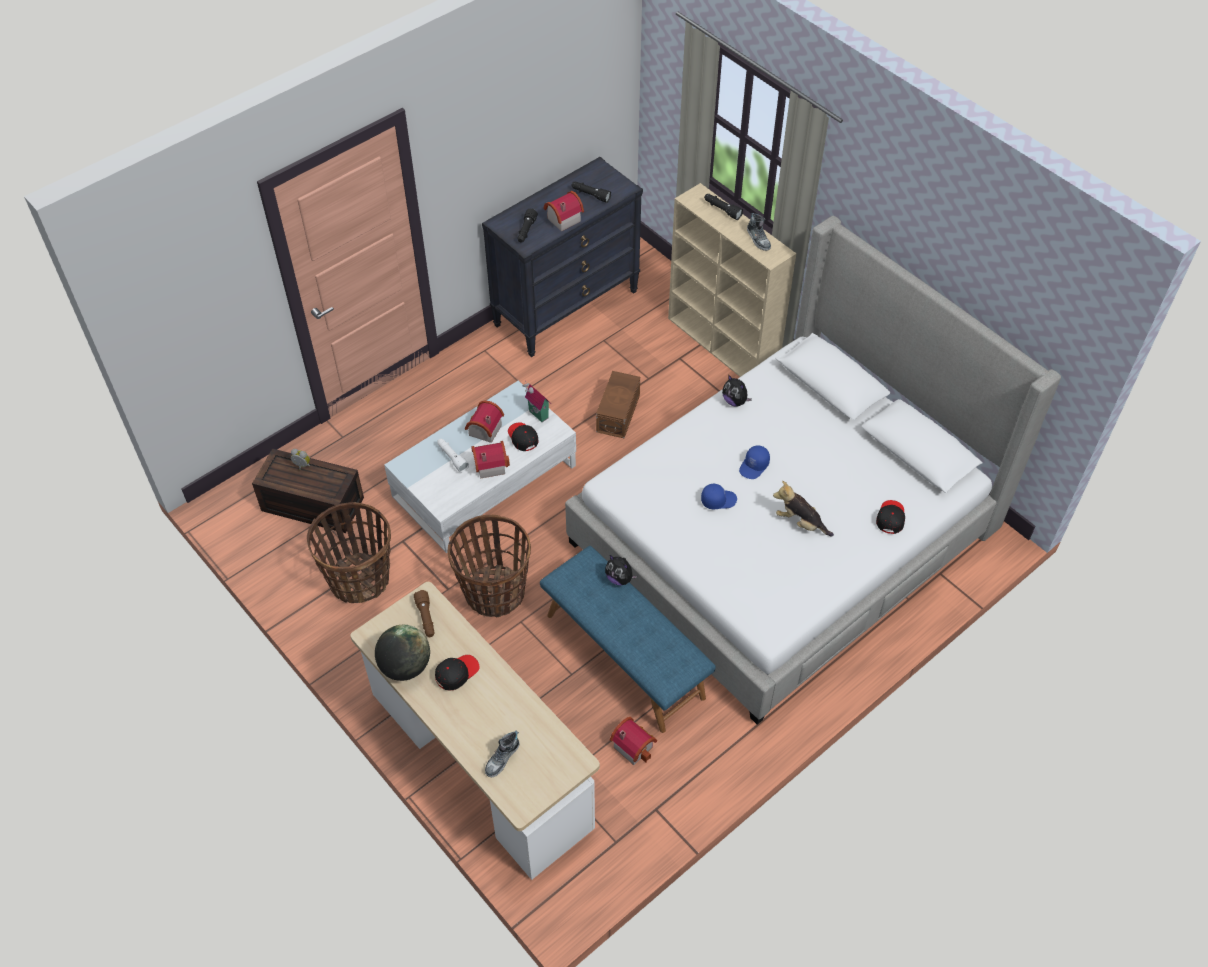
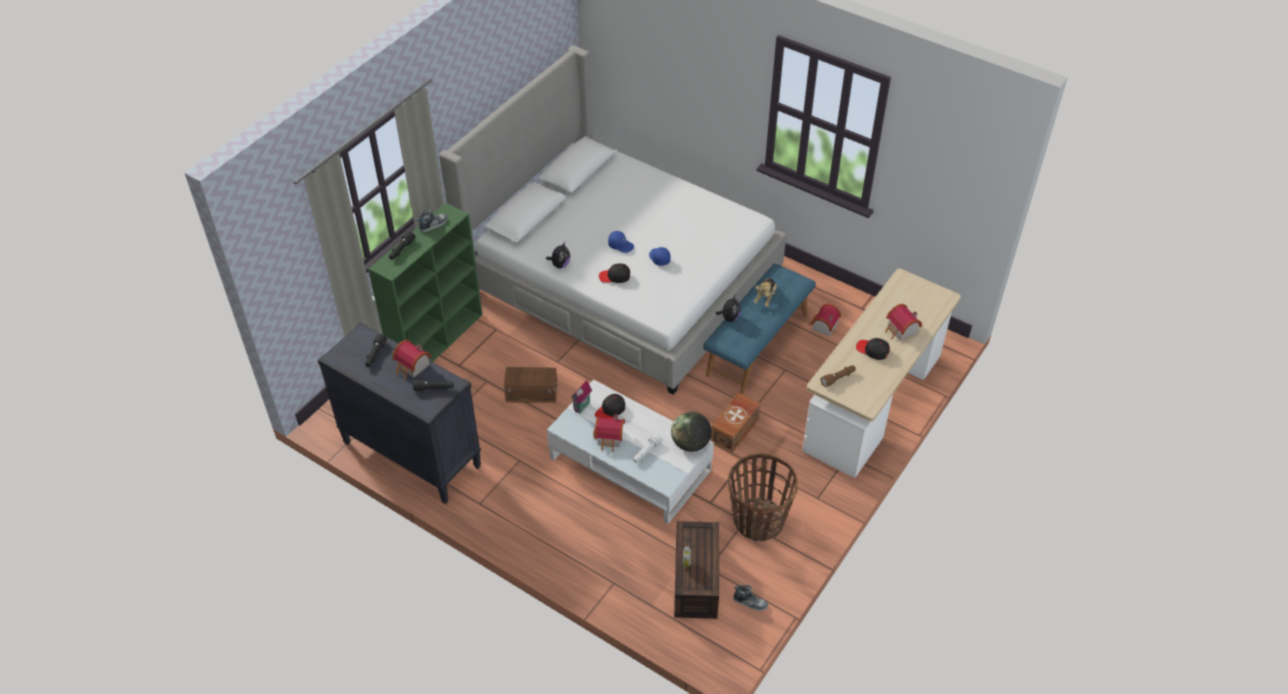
camera: 105 degrees left, 5 degrees down
globe [375,625,430,681] -> globe moved to [671,412,712,452]
basket [448,515,531,618] -> brown storage box [710,392,761,453]
toy house [471,441,510,479] -> toy house moved to [885,304,922,340]
shoe [485,731,519,777] -> shoe moved to [733,585,768,611]
beige bookcase [668,183,797,377] -> green bookcase [368,203,483,362]
plush toy [773,481,834,536] -> plush toy moved to [754,278,777,307]
black cap [876,500,905,534] -> black cap moved to [599,263,630,283]

